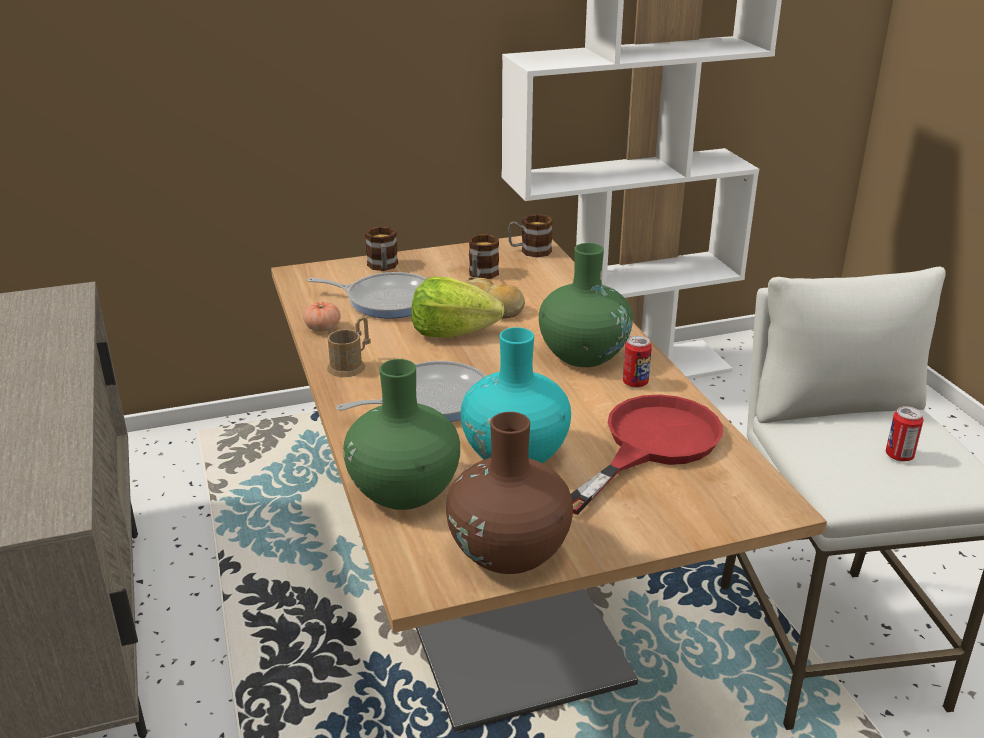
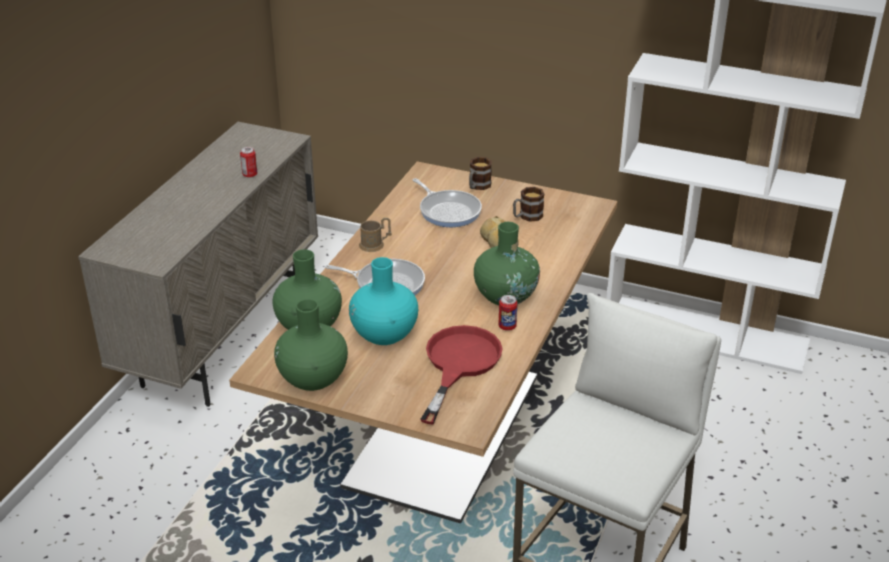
camera: 40 degrees right, 5 degrees up
tomato [303,302,341,332] -> none
lettuce [411,277,504,338] -> none
brown vase [446,412,573,574] -> green vase [274,299,348,391]
mug [508,214,553,258] -> none
red frying pan [571,394,723,515] -> red frying pan turned 60 degrees counterclockwise [420,325,503,425]
can [886,406,924,462] -> can moved to [240,147,257,178]

